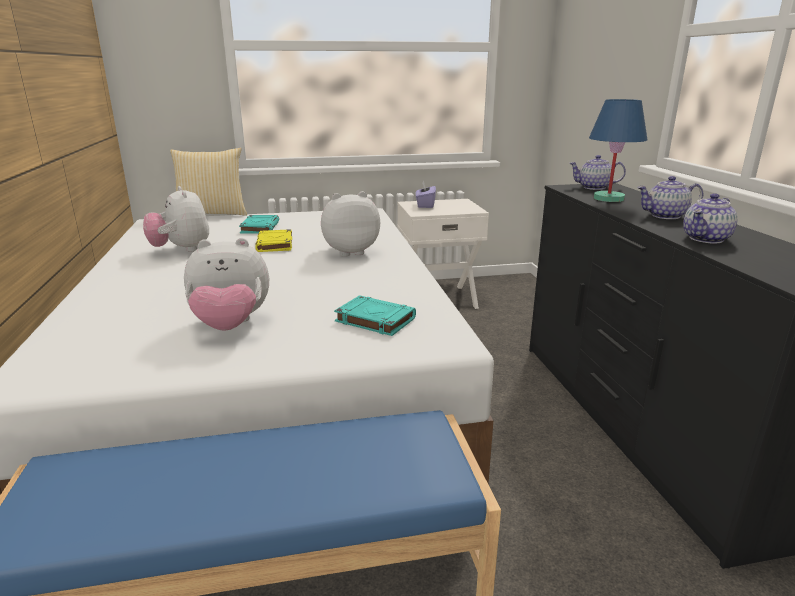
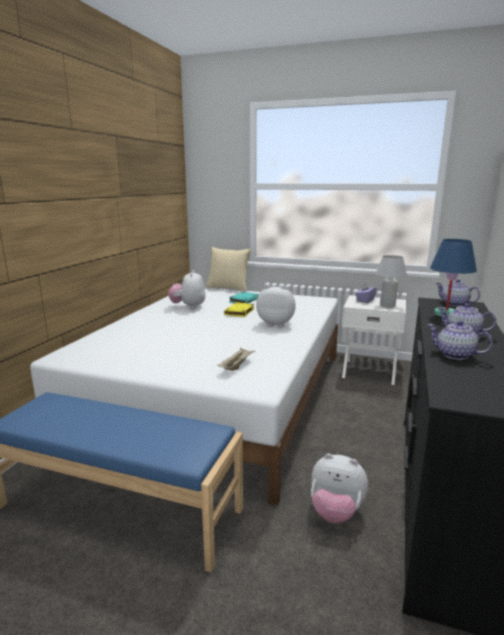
camera: 30 degrees right, 5 degrees down
plush toy [184,238,269,331] -> plush toy moved to [311,454,368,523]
turquoise book [334,295,416,336] -> beige tray [218,348,255,371]
teapot [683,193,738,243] -> teapot turned 45 degrees clockwise [427,321,493,360]
none -> white table lamp [376,255,407,307]

